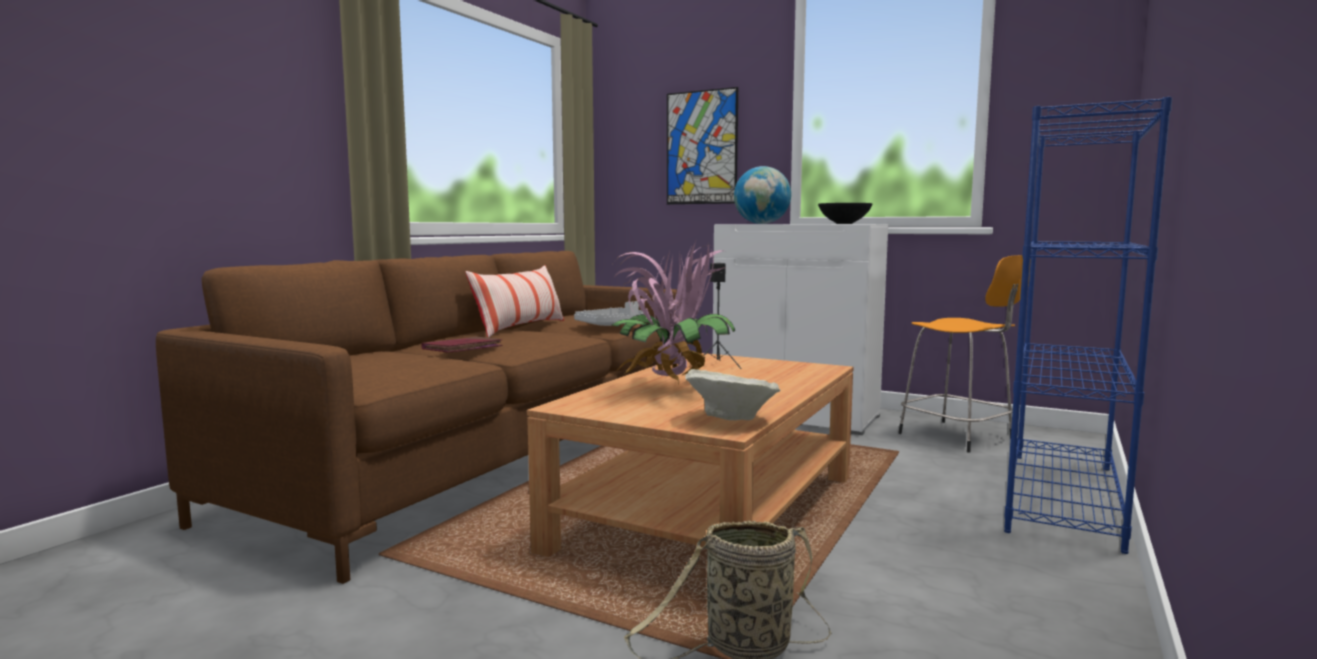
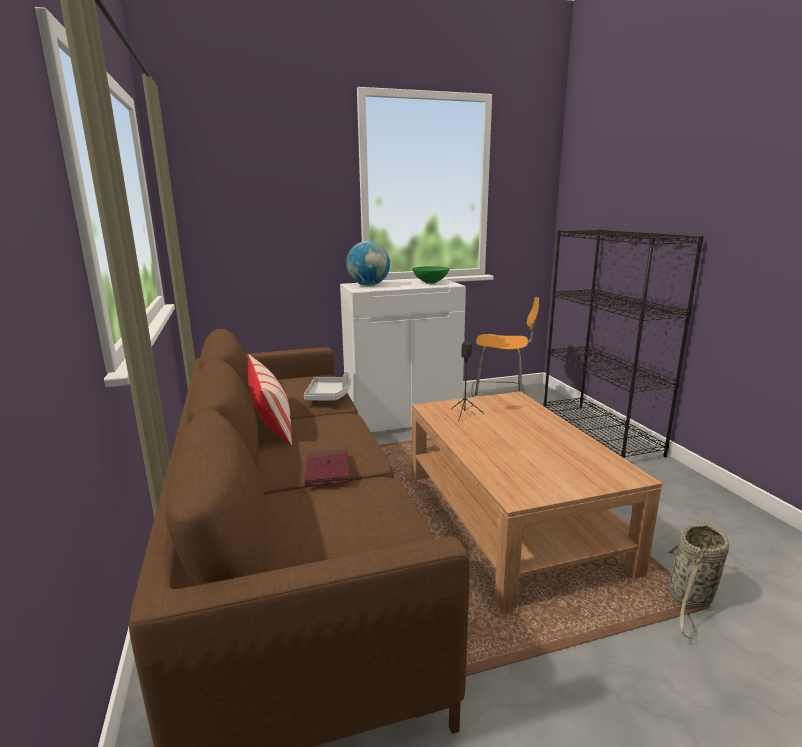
camera: 45 degrees left, 10 degrees up
potted plant [612,241,735,385] -> none
picture [667,87,738,204] -> none
beige bowl [685,369,781,420] -> none
black bowl [818,203,873,224] -> green bowl [412,266,450,284]
blue bookcase [1004,97,1172,554] -> black bookcase [543,229,704,458]

